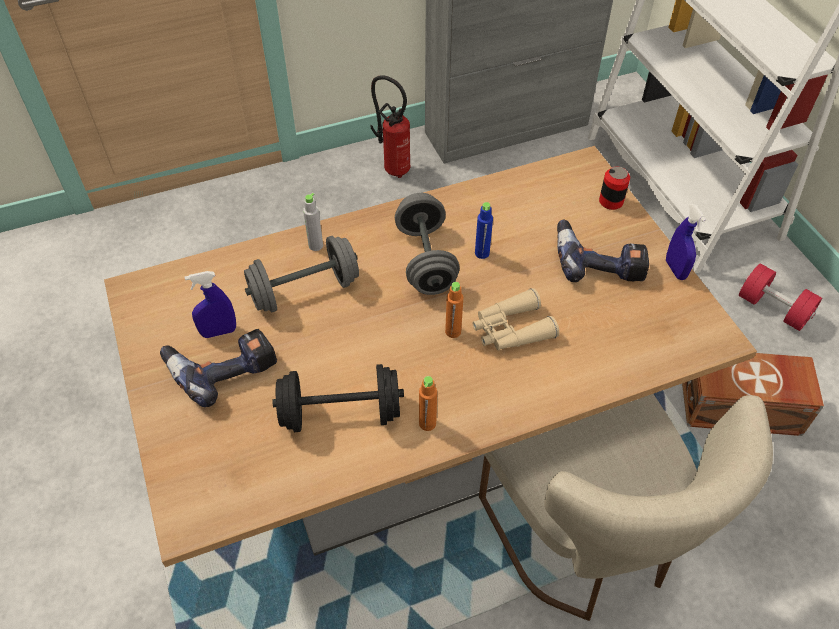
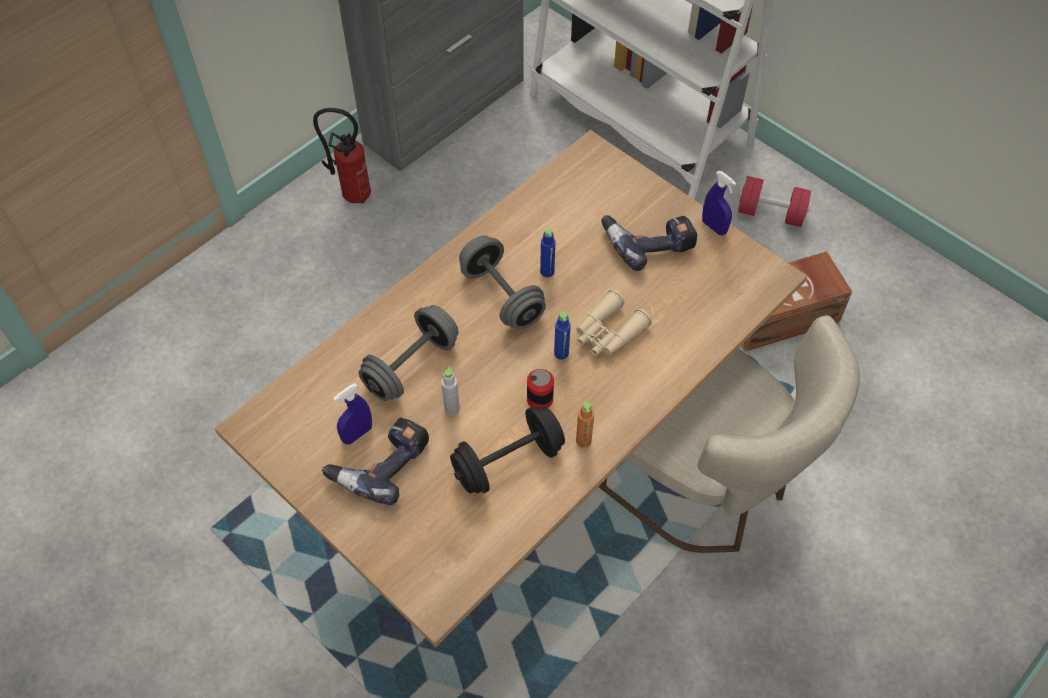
camera: 25 degrees left, 5 degrees up
grey bottle [303,193,323,251] -> grey bottle moved to [441,366,460,416]
orange bottle [445,282,463,338] -> blue bottle [554,312,571,360]
can [599,167,630,210] -> can moved to [527,369,554,408]

